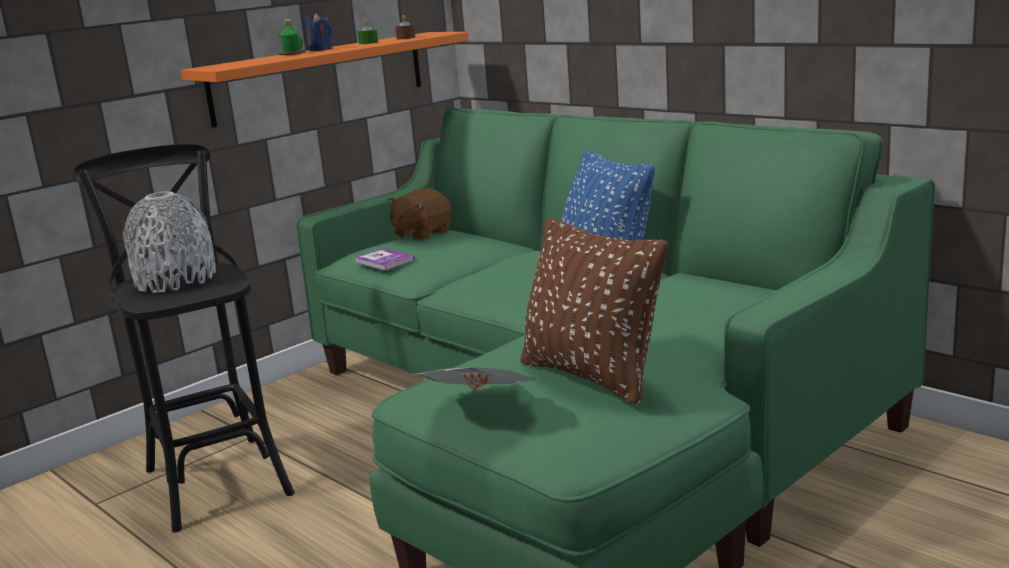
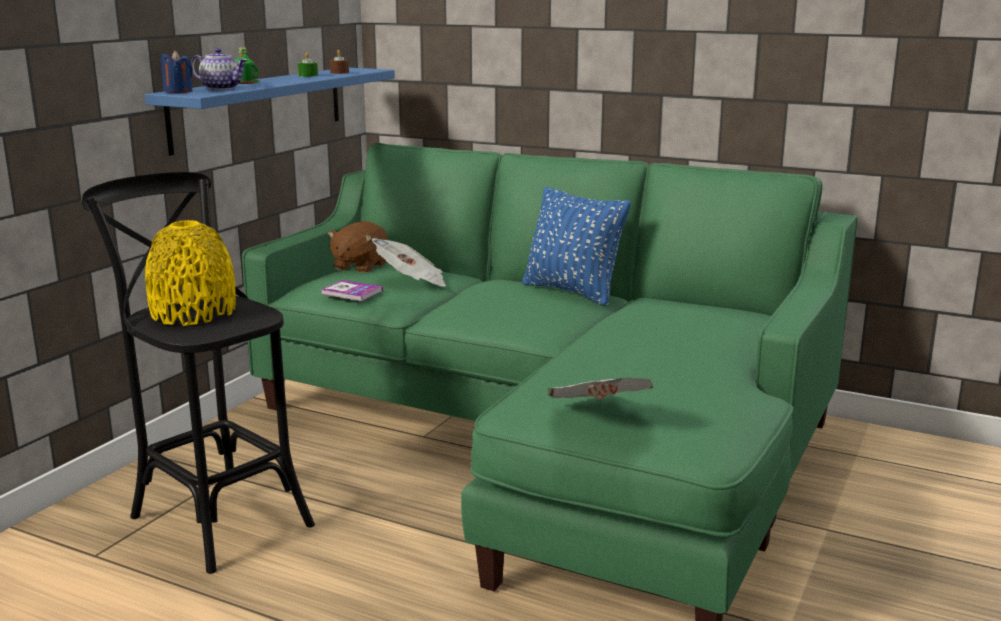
camera: 20 degrees left, 0 degrees up
grey vase [123,191,216,293] -> yellow vase [145,220,236,326]
orange shelf [180,32,469,128] -> blue shelf [145,68,395,156]
blue candle [305,13,333,51] -> blue candle moved to [161,50,193,93]
brown pillow [521,218,668,404] -> none
none -> teapot [191,48,247,90]
none -> newspaper [372,238,446,287]

